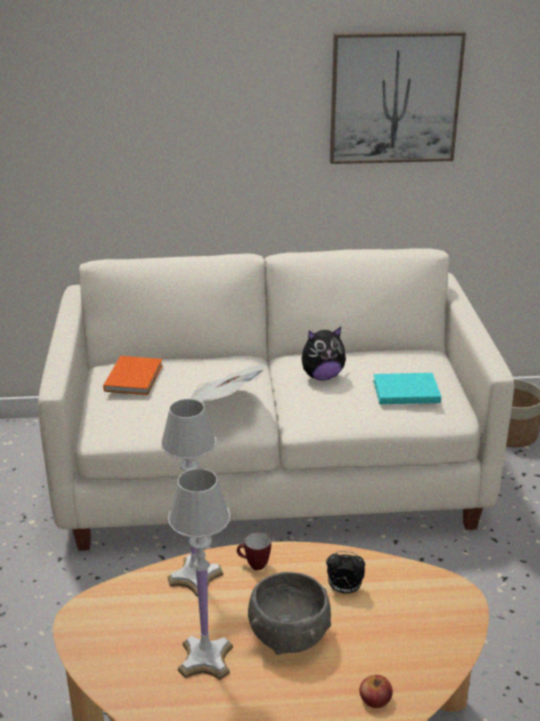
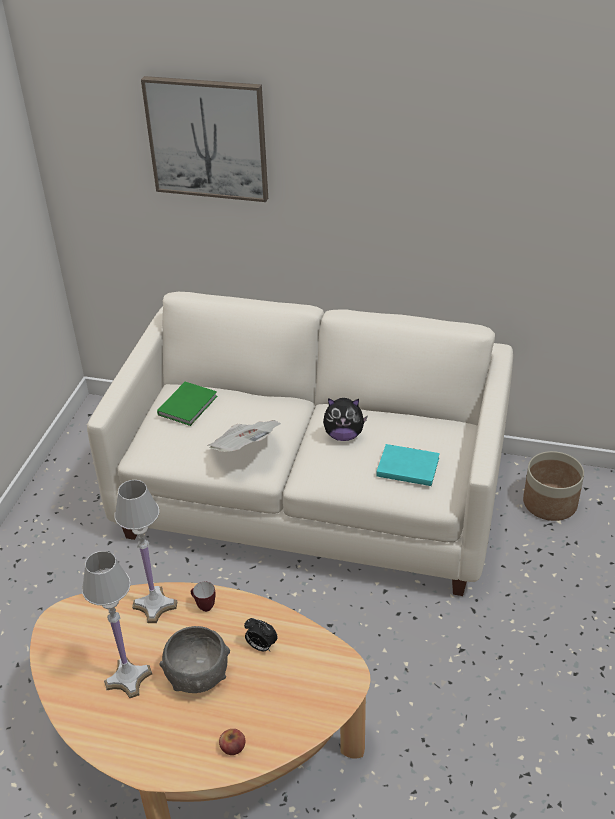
camera: 20 degrees right, 10 degrees up
orange book [103,356,163,395] -> green book [157,382,217,426]
picture [330,31,466,164] -> picture moved to [141,76,268,202]

